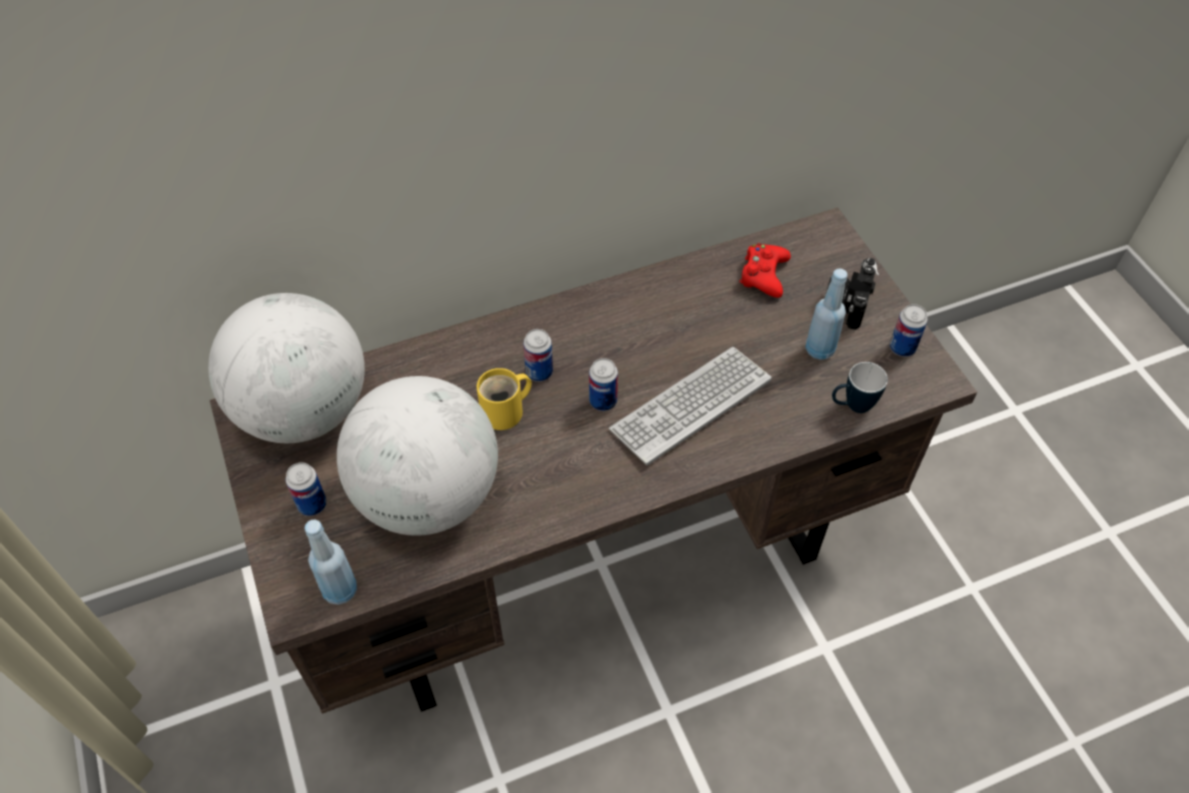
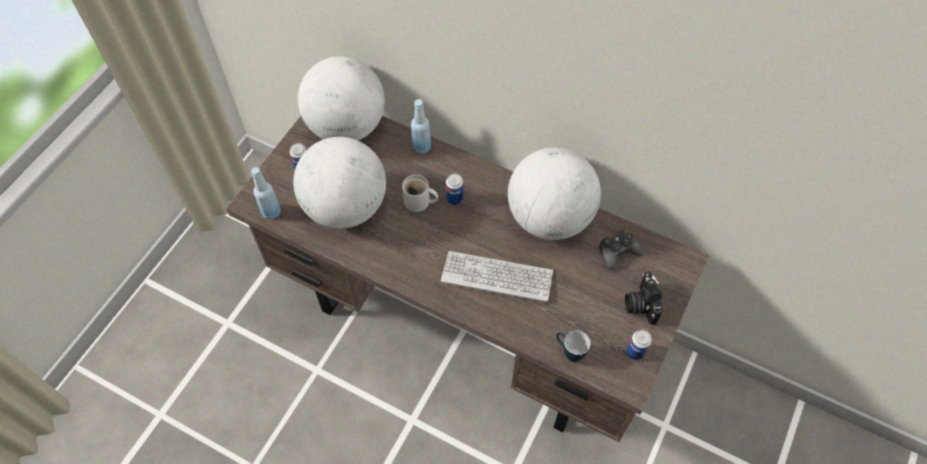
camera: 50 degrees right, 5 degrees up
yellow mug [477,368,532,430] -> white mug [402,175,438,212]
can [589,358,618,411] -> none
red game controller [739,243,791,298] -> black game controller [599,230,644,270]
blue bottle [805,269,848,360] -> blue bottle moved to [411,99,431,154]
camera [825,258,879,330] -> camera turned 75 degrees counterclockwise [625,272,663,325]
none -> globe [508,147,601,240]

